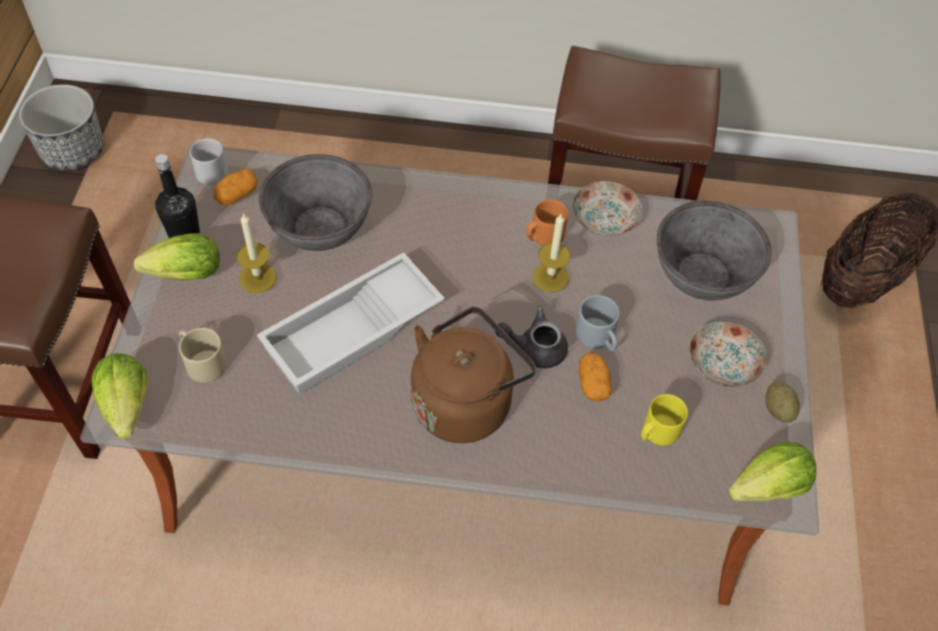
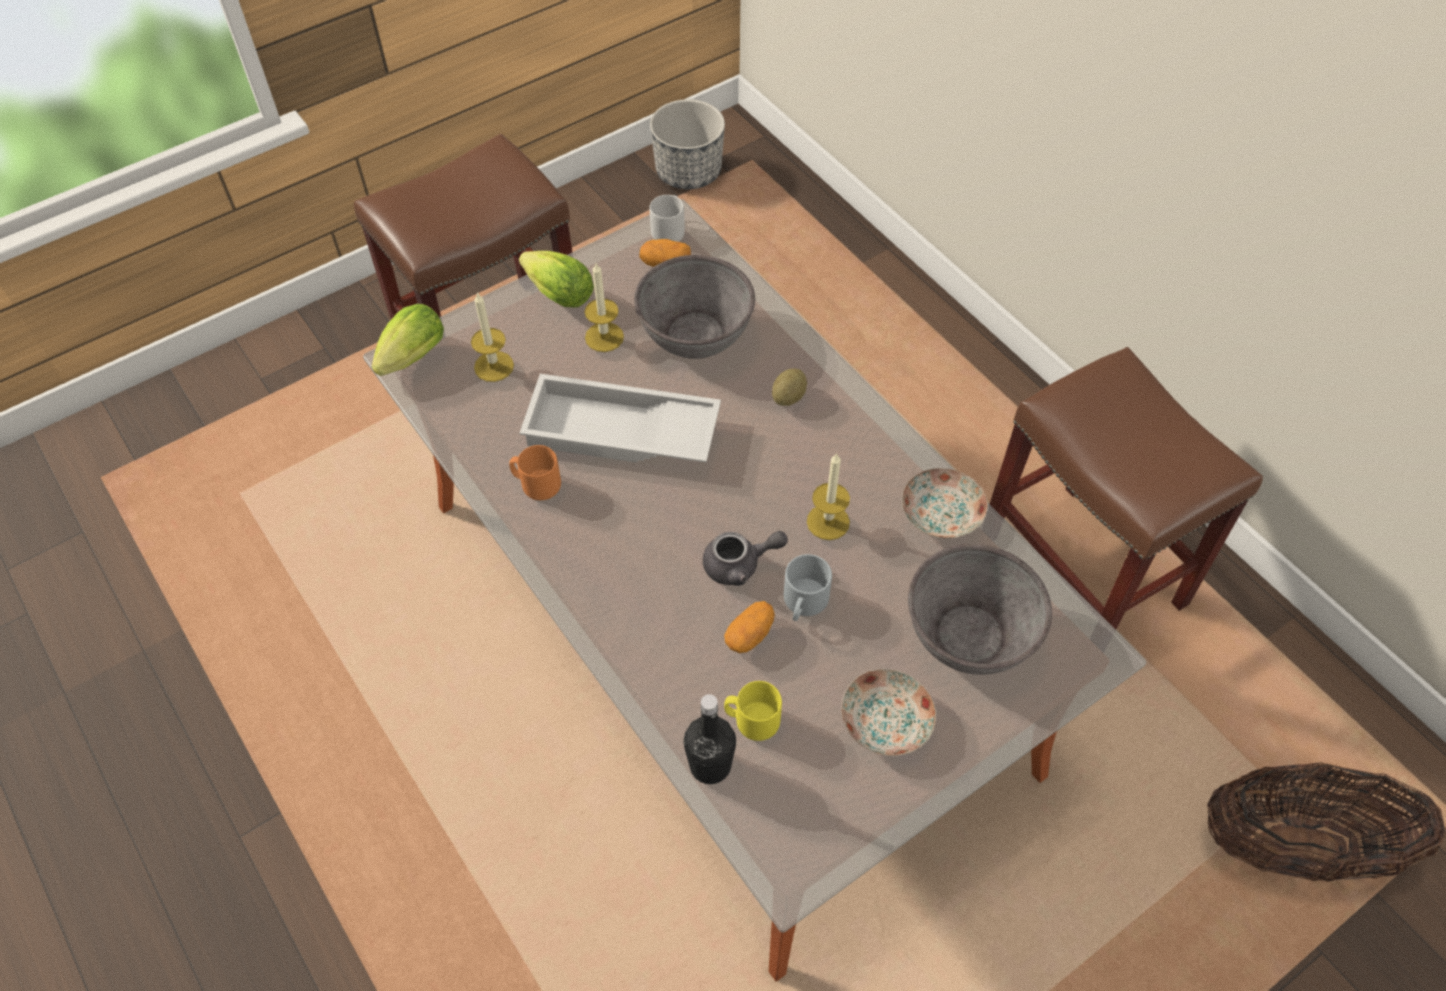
camera: 50 degrees right, 0 degrees up
black bottle [155,154,200,238] -> black bottle moved to [684,694,736,784]
beige mug [179,328,227,383] -> candle [471,292,514,382]
brown kettle [411,307,536,443] -> none
grey teapot [495,306,568,369] -> grey teapot turned 120 degrees clockwise [703,531,788,586]
orange mug [527,200,568,246] -> orange mug moved to [509,445,561,500]
lettuce [729,442,816,502] -> none
potato [765,382,800,423] -> potato moved to [772,369,807,406]

